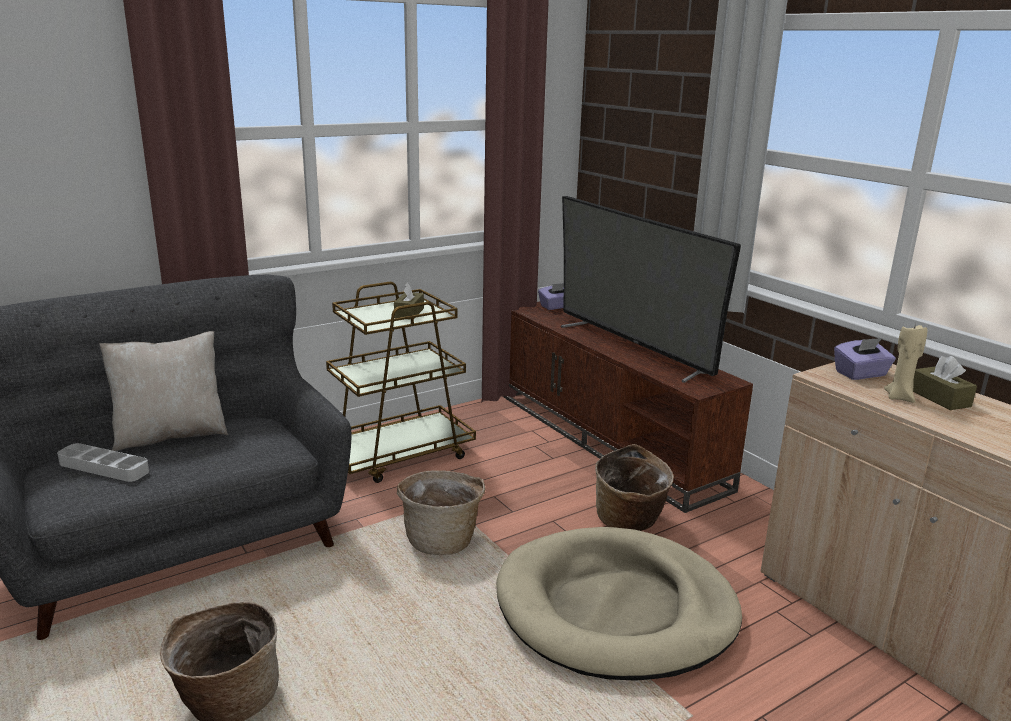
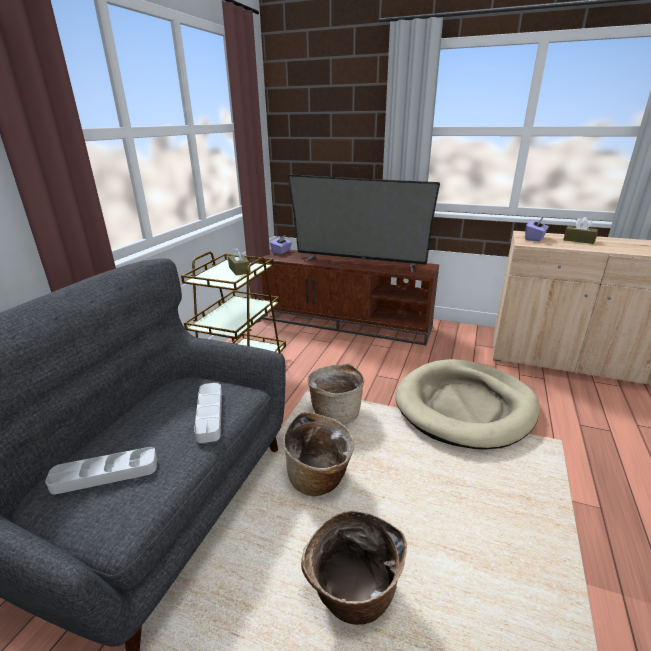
camera: 35 degrees left, 5 degrees up
beige pillow [99,331,228,451] -> none
basket [595,444,674,531] -> basket moved to [283,412,354,496]
beige candle [884,323,927,403] -> none
none -> grey tray [194,383,222,443]

